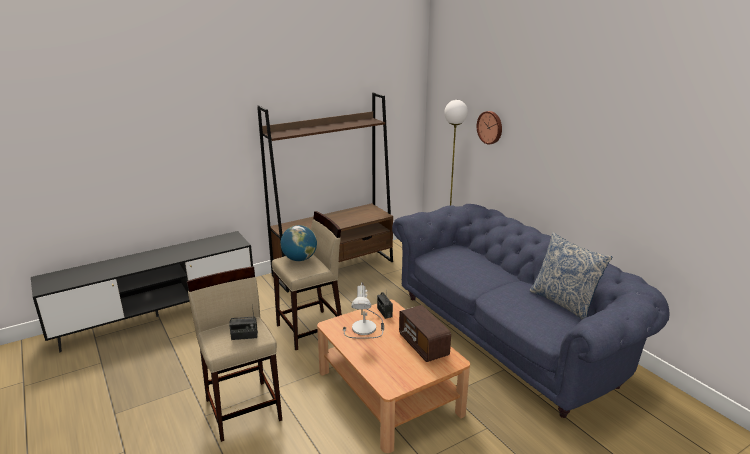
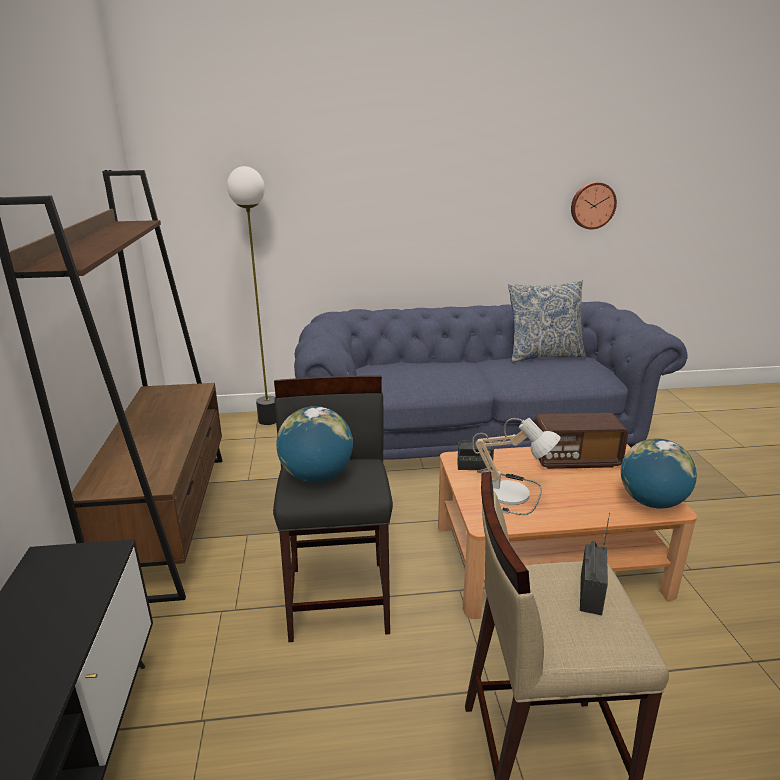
camera: 65 degrees left, 0 degrees up
beige stool [272,211,342,350] -> black stool [273,375,393,642]
wall clock [477,111,502,144] -> wall clock moved to [571,182,617,229]
none -> globe [621,438,697,508]

